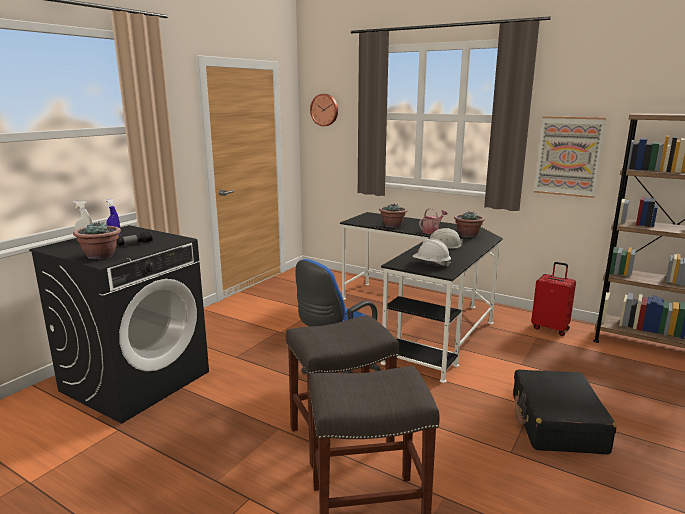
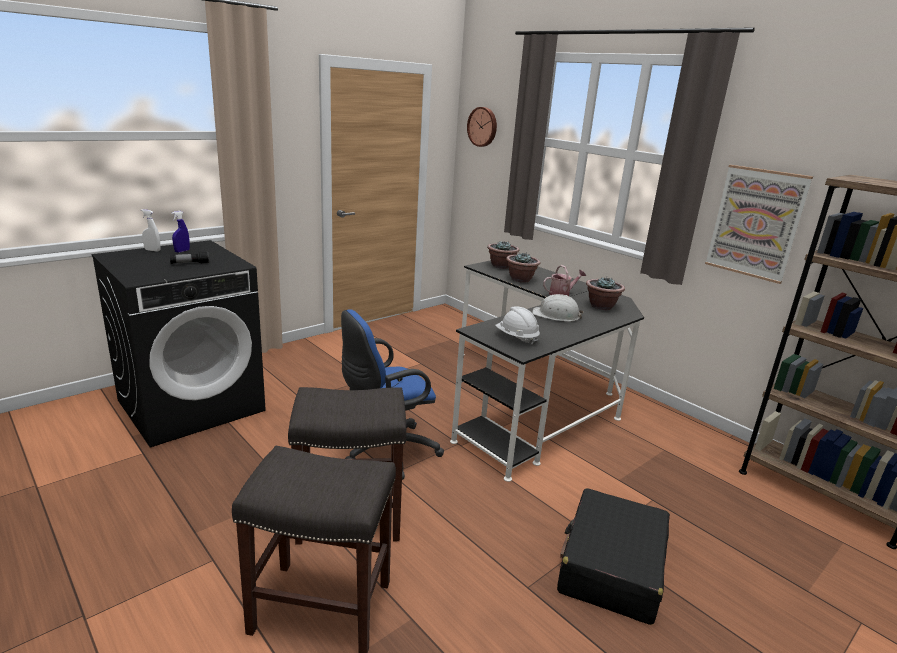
camera: 15 degrees right, 5 degrees up
potted plant [73,221,121,259] -> potted plant moved to [487,240,519,269]
red suitcase [531,262,576,336] -> none

